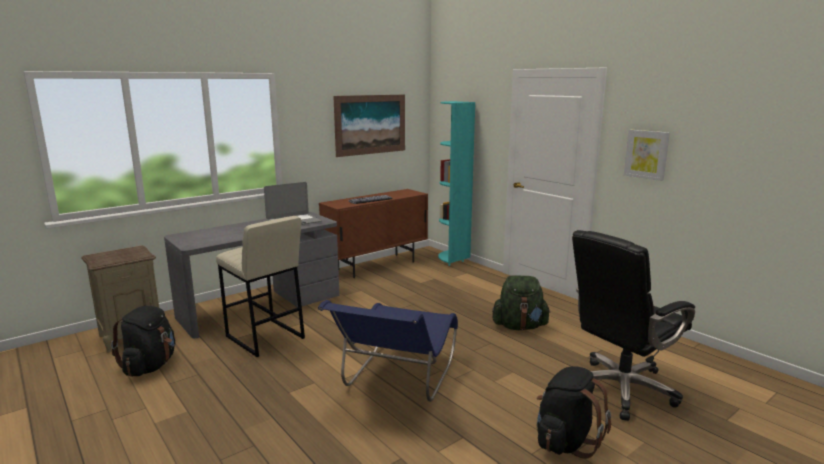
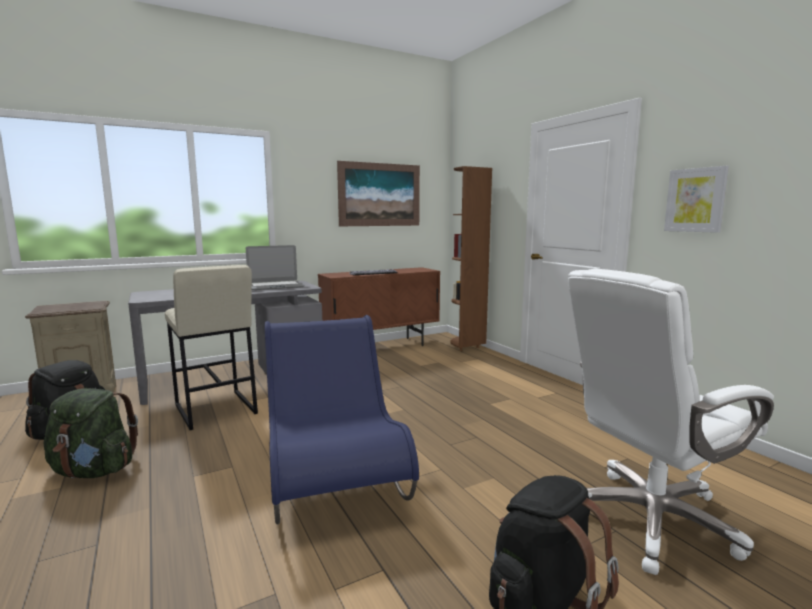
camera: 10 degrees right, 5 degrees down
blue chair [318,300,458,402] -> blue chair turned 135 degrees clockwise [264,315,419,525]
turquoise bookcase [438,101,475,266] -> brown bookcase [450,166,492,351]
green backpack [492,276,551,330] -> green backpack moved to [44,388,138,478]
black office chair [572,230,695,421] -> white office chair [568,269,774,575]

